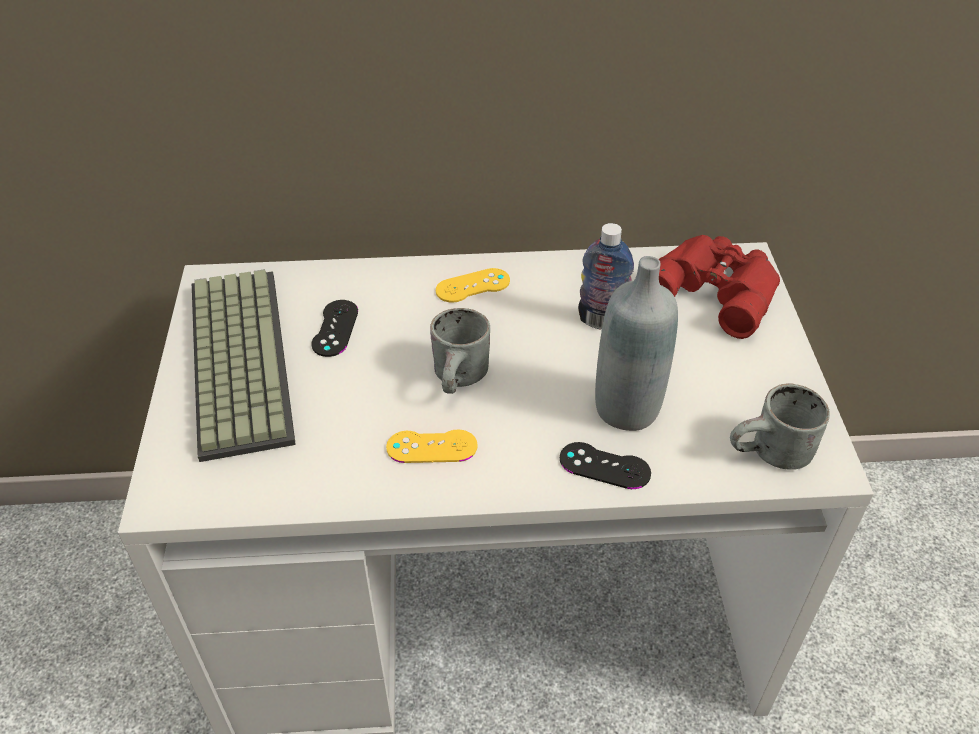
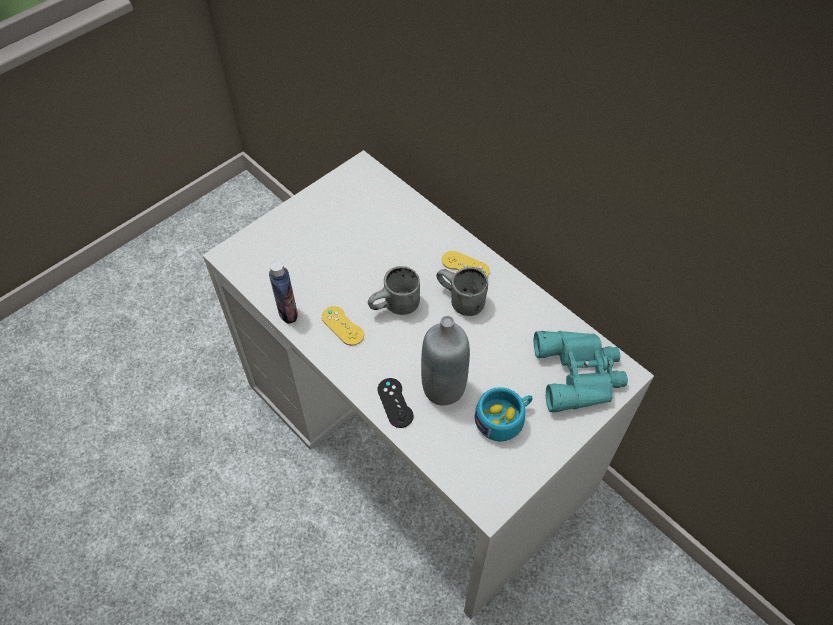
camera: 50 degrees right, 10 degrees up
keyboard [192,269,296,462] -> none
black game controller [311,300,358,357] -> none
bottle [578,223,634,330] -> bottle moved to [269,261,298,324]
red binoculars [659,235,780,339] -> turquoise binoculars [534,331,628,412]
grey mug [730,383,830,470] -> grey mug moved to [436,267,488,316]
none -> turquoise cup [474,387,533,441]

